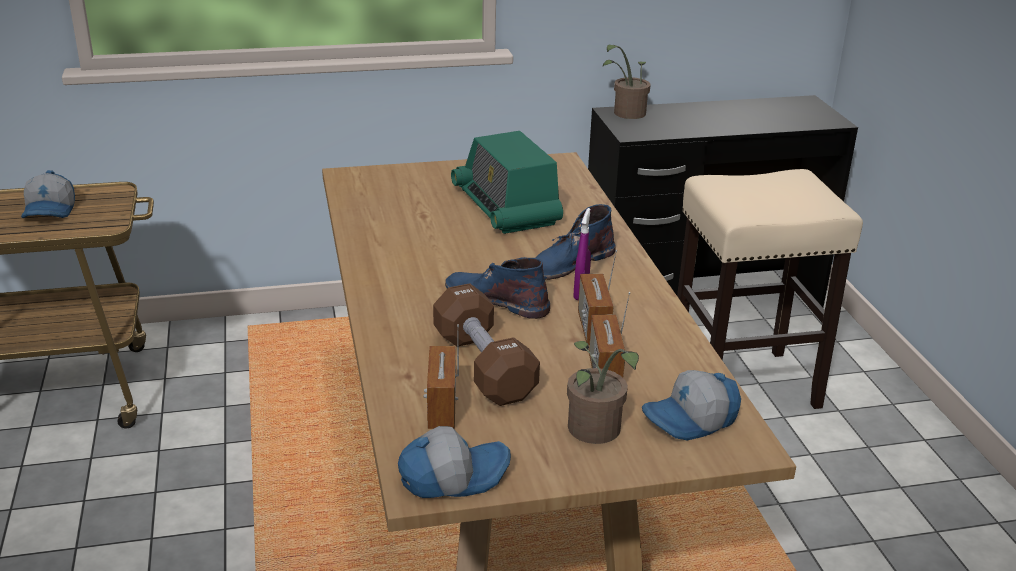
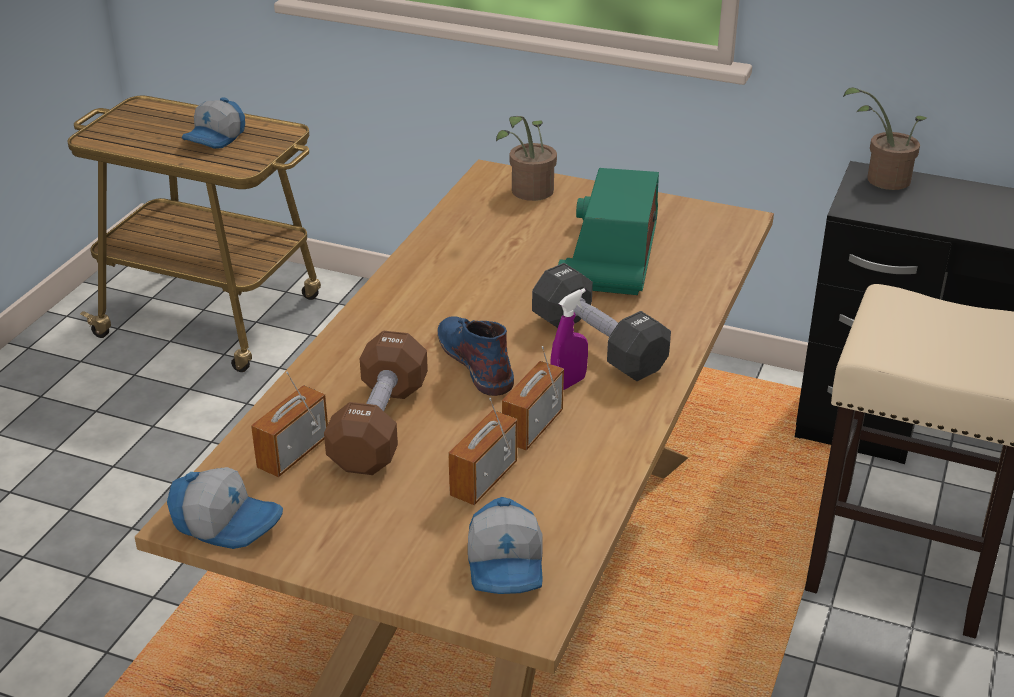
camera: 35 degrees right, 5 degrees up
blue boot [535,204,616,280] -> black dumbbell [532,263,671,381]
potted plant [567,341,639,444] -> potted plant moved to [496,116,557,201]
cap [642,370,741,440] -> cap turned 105 degrees counterclockwise [468,497,543,594]

